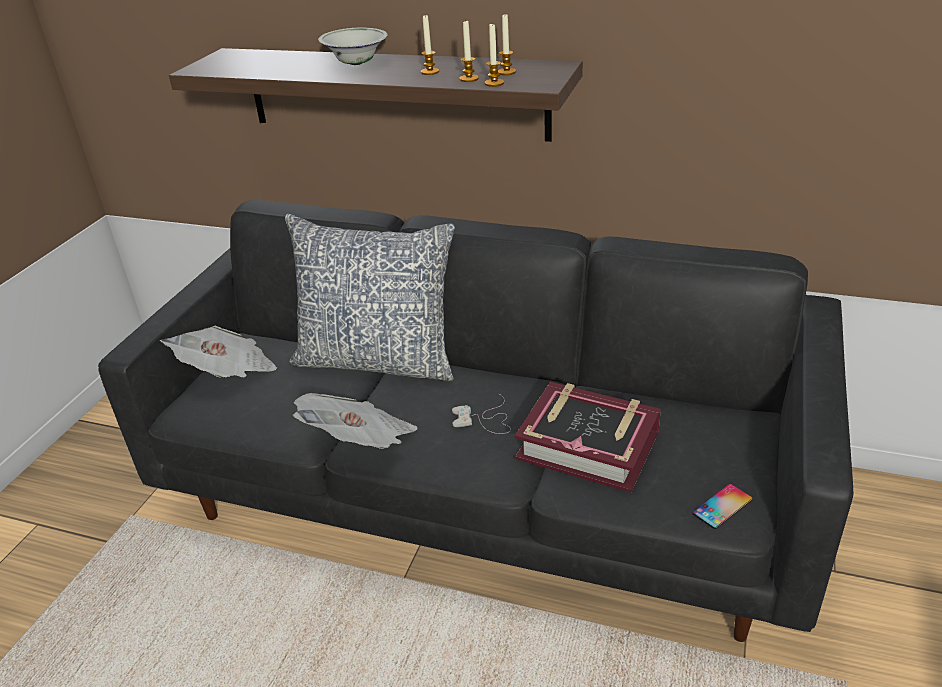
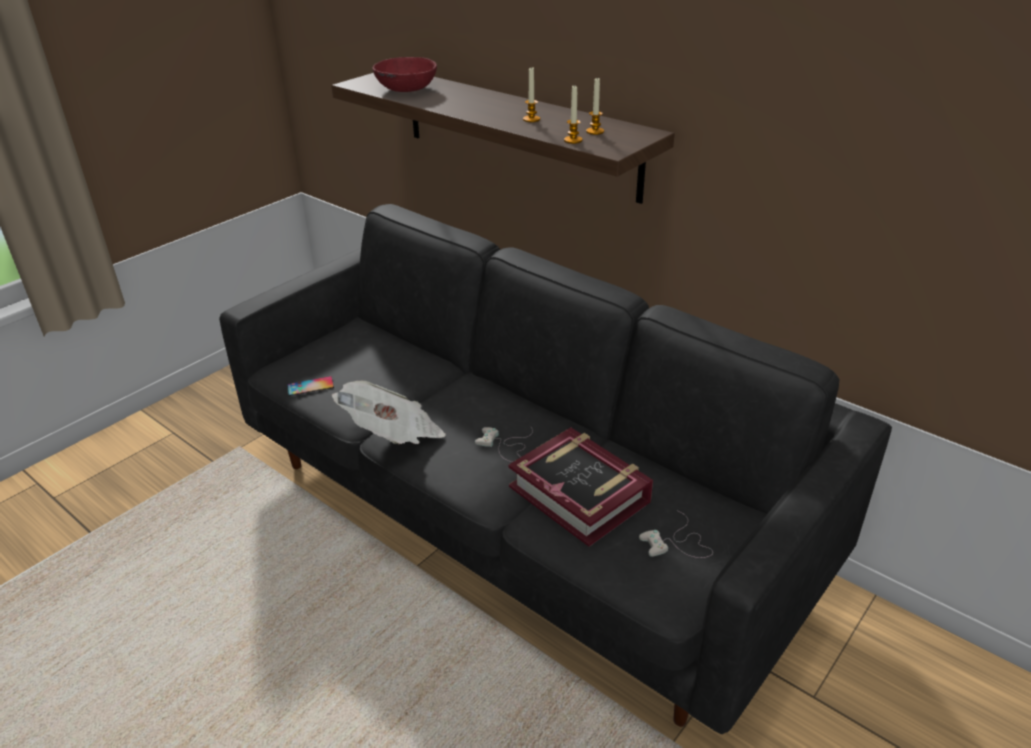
camera: 20 degrees right, 0 degrees up
newspaper [160,326,277,378] -> none
pillow [285,214,455,381] -> none
white bowl [318,28,388,65] -> none
candle [460,19,479,82] -> none
phone [692,484,753,529] -> phone moved to [287,376,334,396]
none -> red bowl [373,57,437,92]
none -> white game controller [639,511,713,558]

